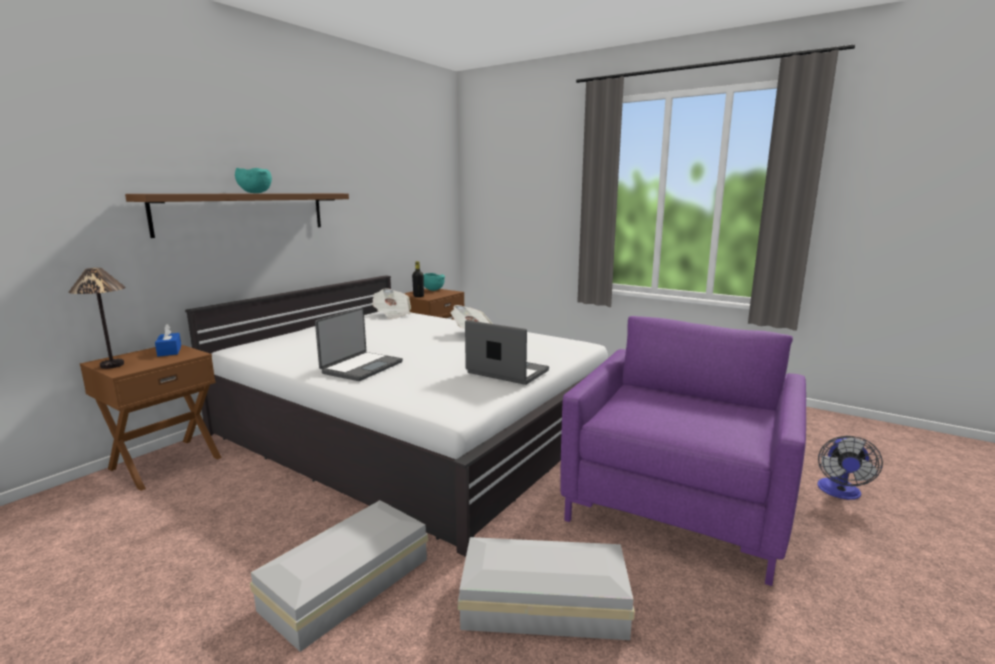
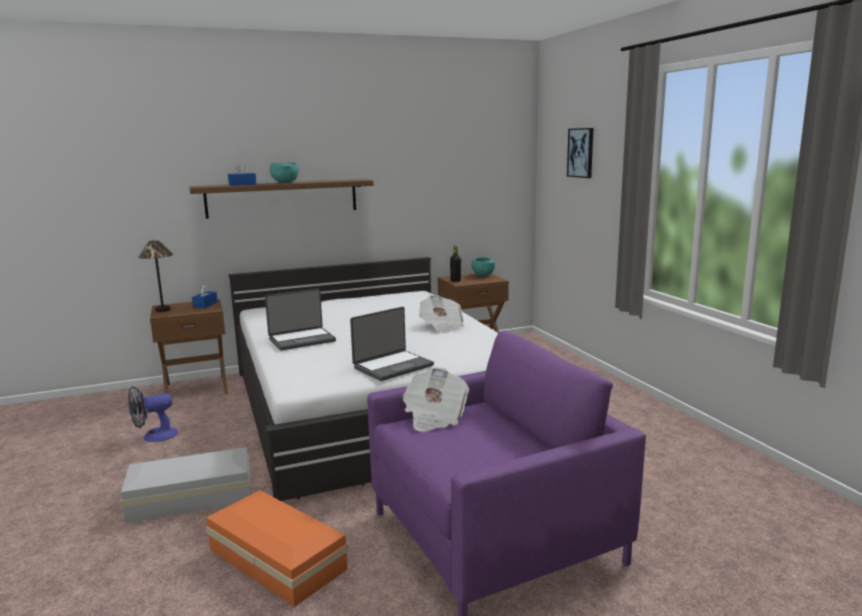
camera: 35 degrees right, 0 degrees up
newspaper [372,289,411,319] -> newspaper moved to [402,367,469,431]
white storage box [458,537,635,640] -> orange storage box [205,490,348,607]
laptop [465,320,549,385] -> laptop turned 75 degrees clockwise [350,307,434,381]
fan [817,436,883,500] -> fan moved to [128,386,178,442]
none -> blue tissue box [228,163,256,186]
none -> picture [567,128,593,178]

